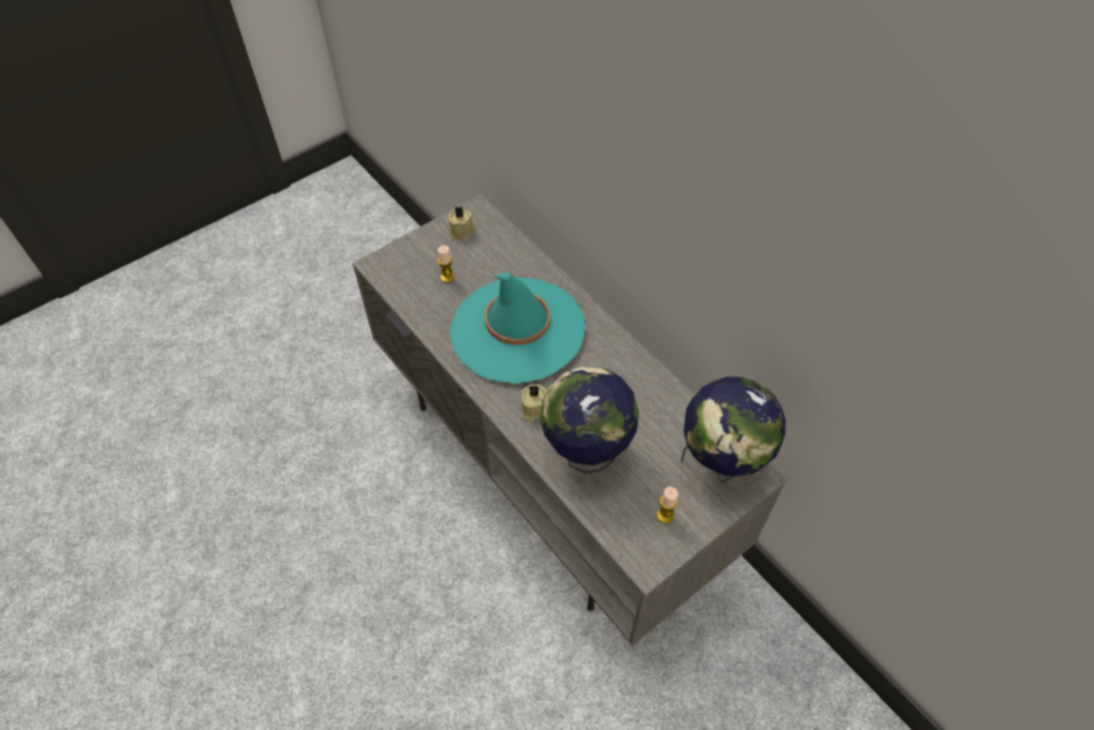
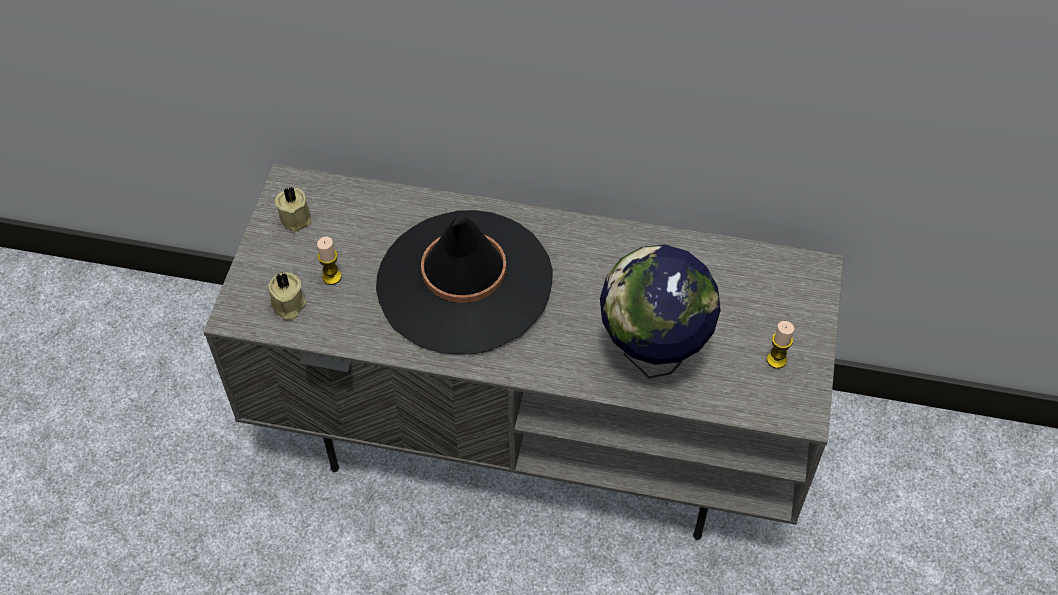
camera: 40 degrees left, 0 degrees up
turquoise hat [450,273,585,384] -> black hat [376,210,553,355]
beige candle [522,384,547,422] -> beige candle moved to [268,272,307,320]
globe [681,376,786,483] -> none

